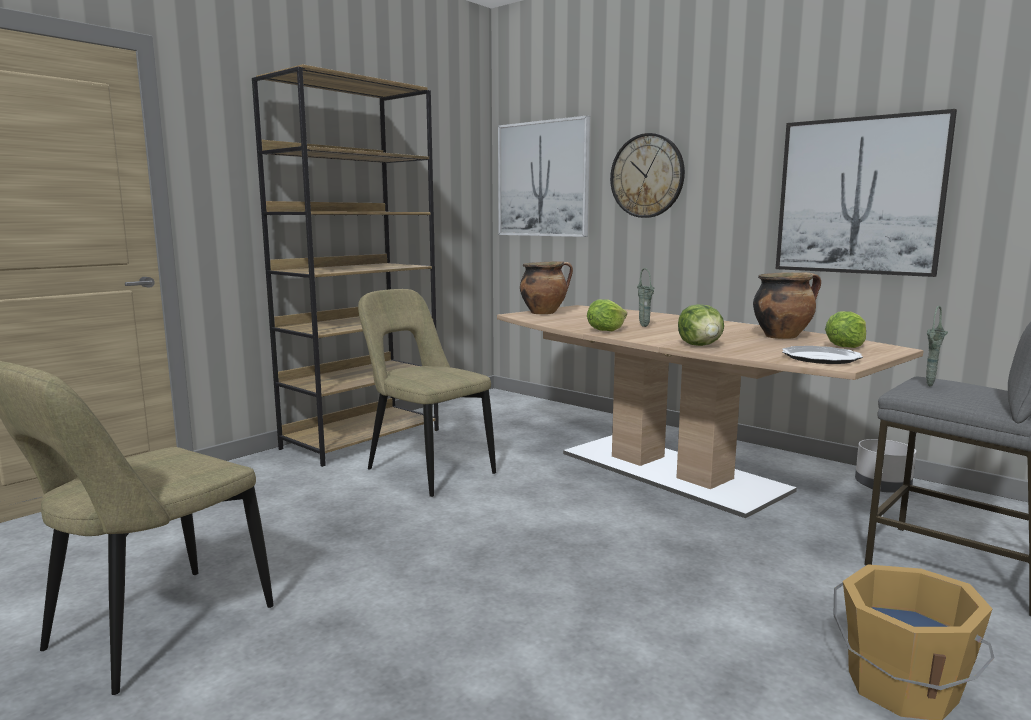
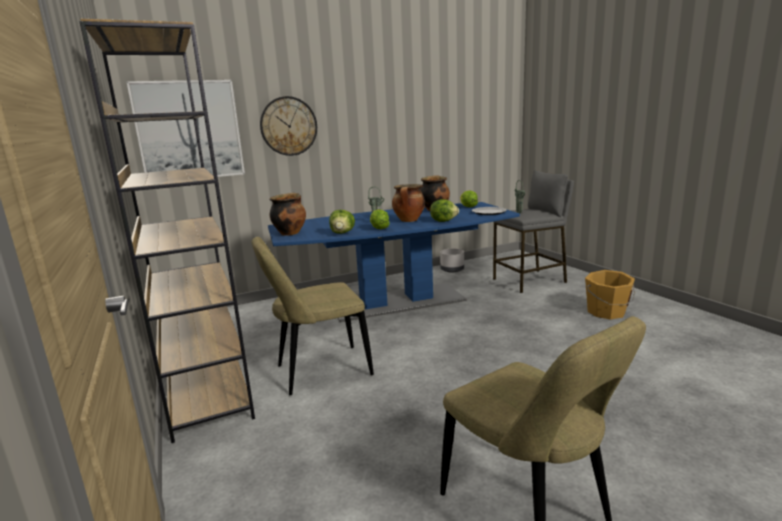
camera: 65 degrees left, 5 degrees up
brown dining table [497,305,924,518] -> blue dining table [268,202,520,322]
picture [776,109,957,277] -> none
none -> lettuce [329,210,355,234]
none -> cooking pot [392,184,425,222]

